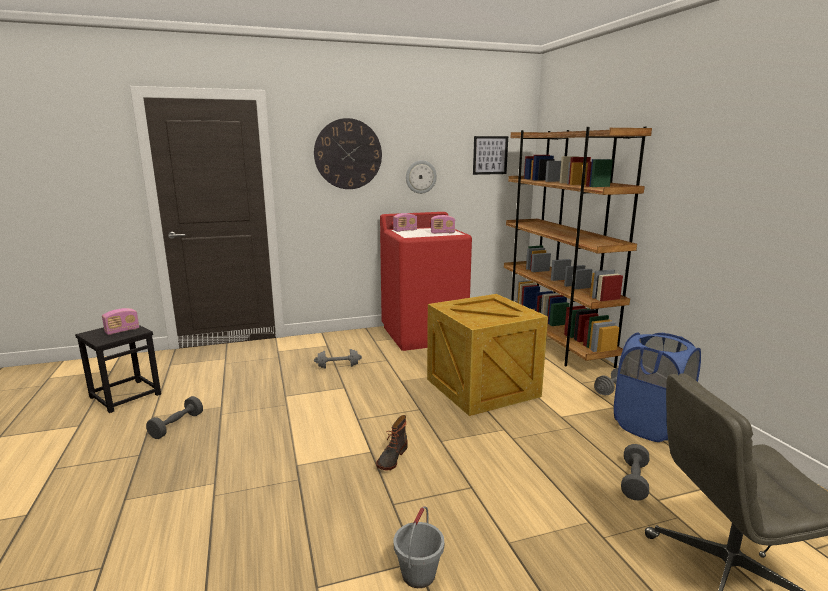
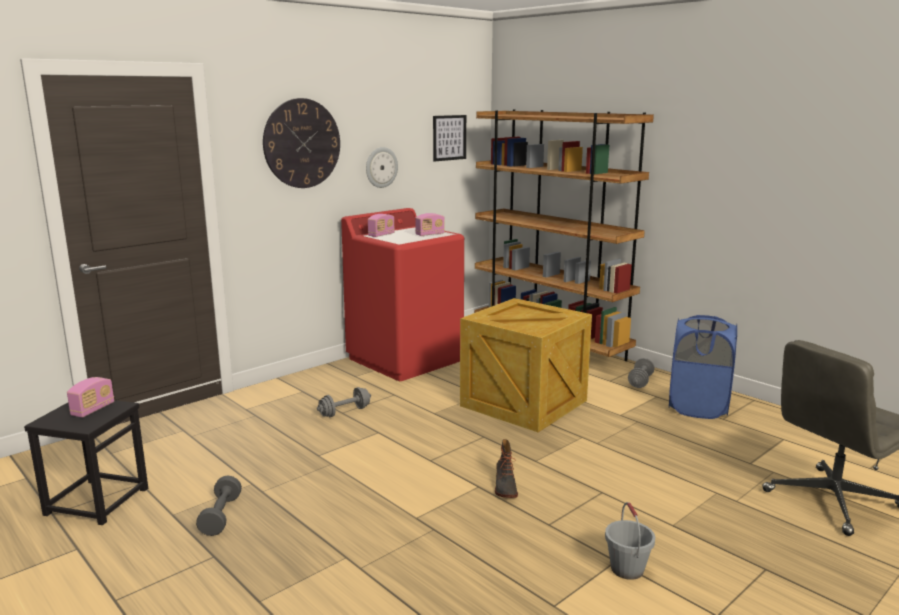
camera: 25 degrees left, 0 degrees up
grey dumbbell [621,444,649,501] -> none

